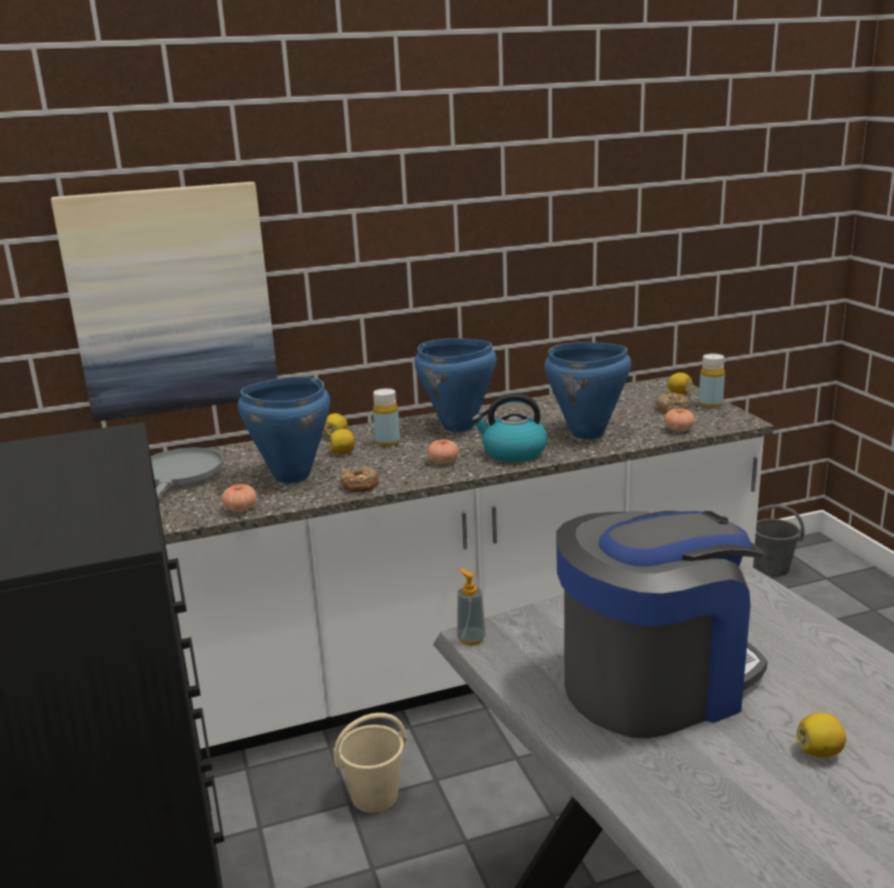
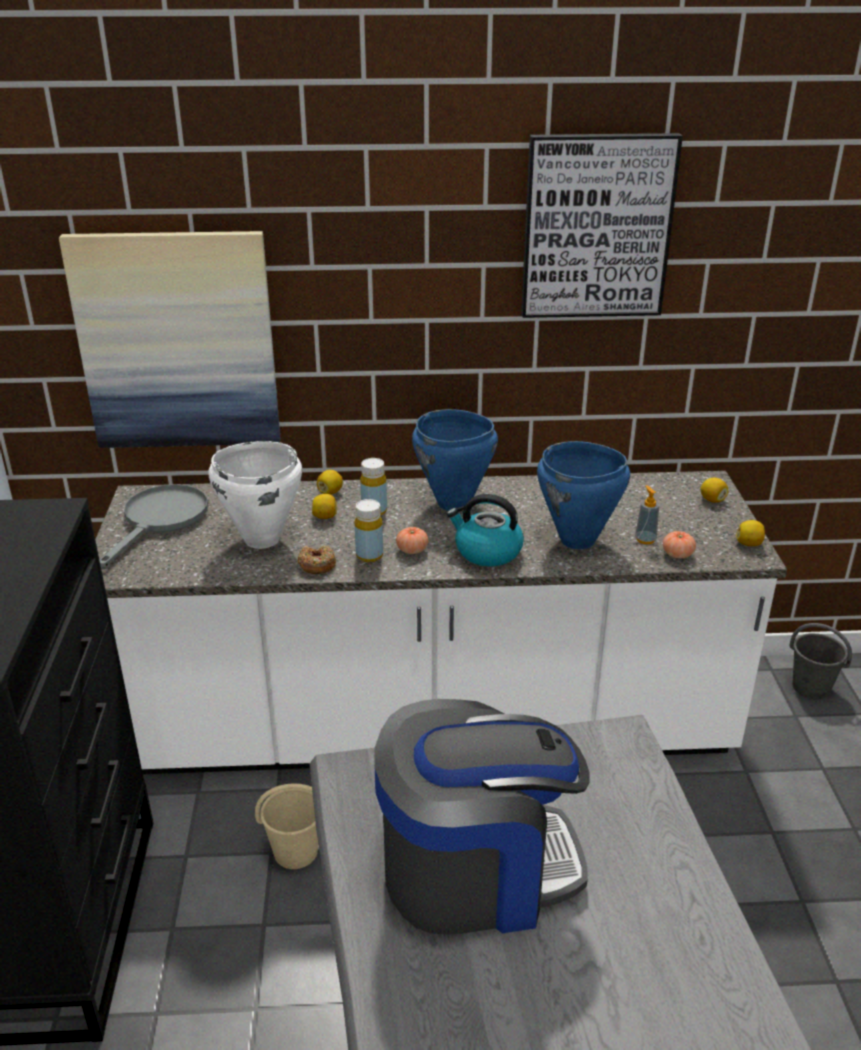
camera: 15 degrees right, 10 degrees up
tomato [222,484,257,512] -> none
blue cooking pot [238,377,330,484] -> white cooking pot [209,441,302,549]
soap dispenser [457,568,486,646] -> soap dispenser moved to [635,485,659,544]
donut [655,393,689,413] -> none
yellow bottle [699,354,725,408] -> yellow bottle moved to [355,499,383,562]
lemon [797,713,846,757] -> lemon moved to [736,520,765,546]
none -> picture [521,133,683,318]

